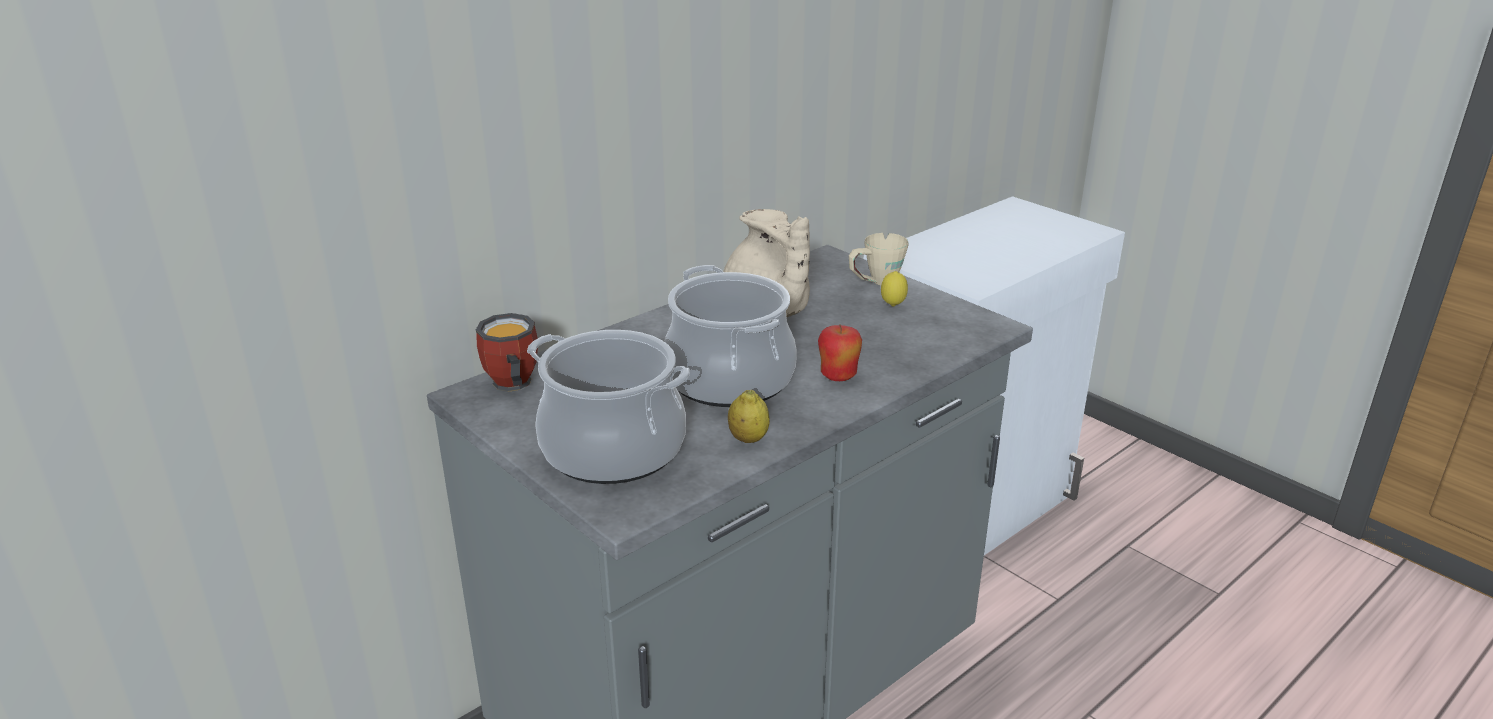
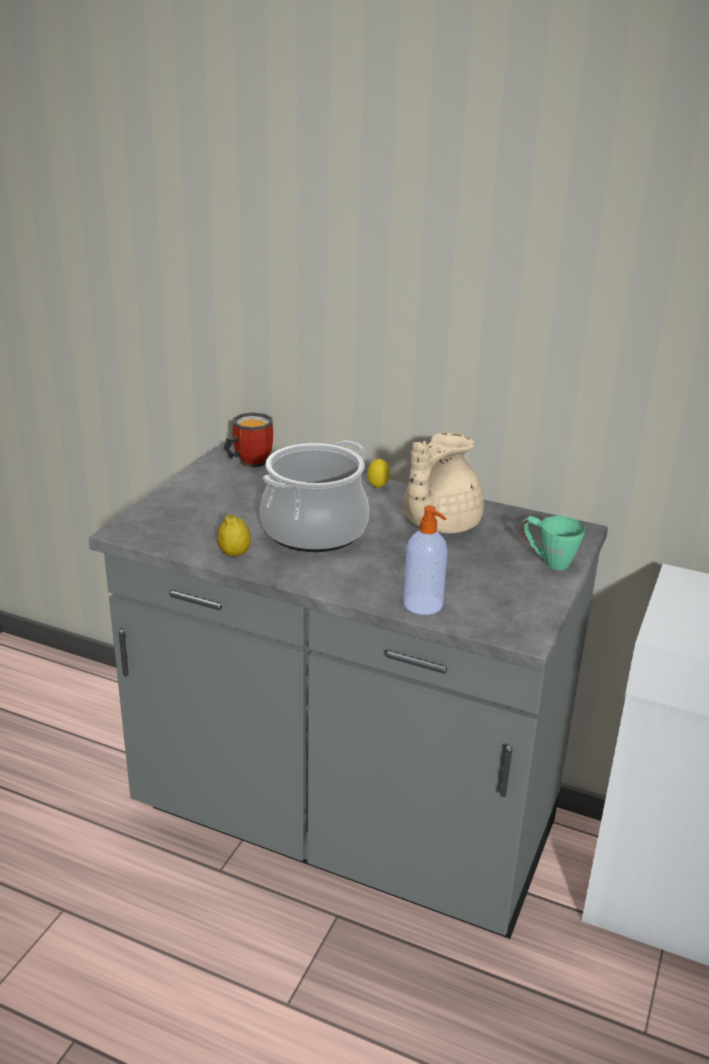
camera: 65 degrees right, 0 degrees up
cooking pot [527,330,690,484] -> none
apple [818,324,862,381] -> none
beige mug [849,233,909,285] -> green mug [522,516,585,570]
lemon [881,271,908,307] -> lemon moved to [367,458,390,488]
none -> soap dispenser [403,505,447,615]

